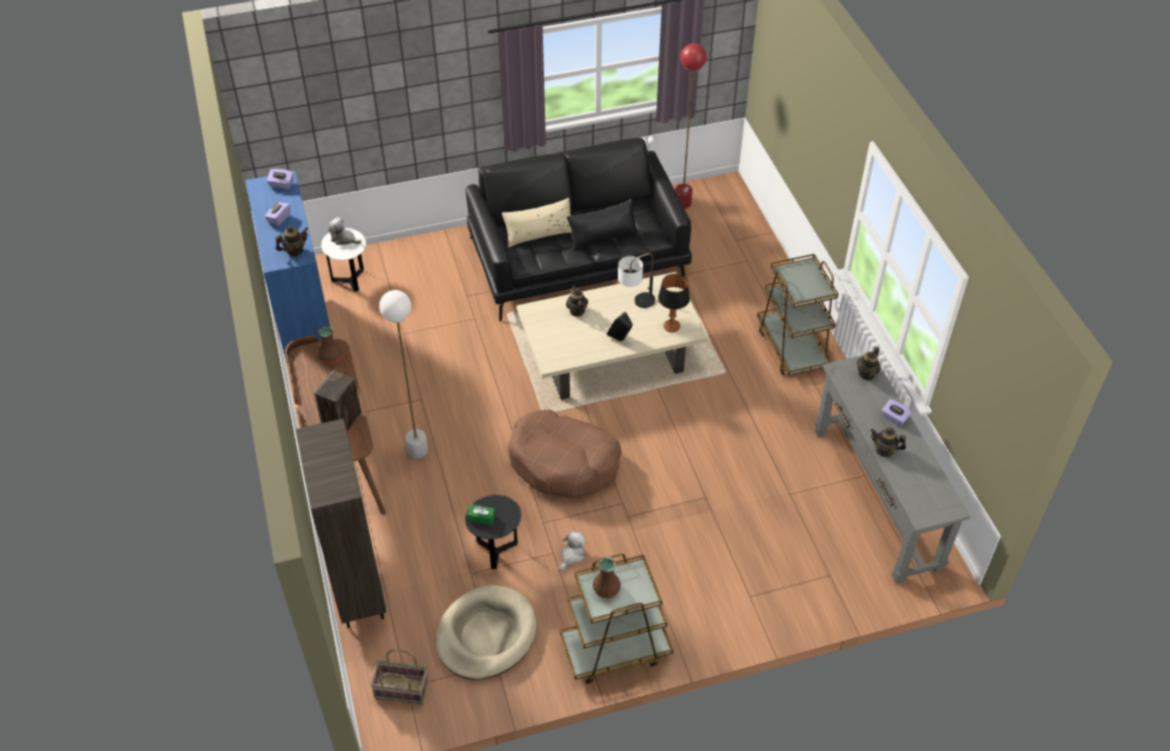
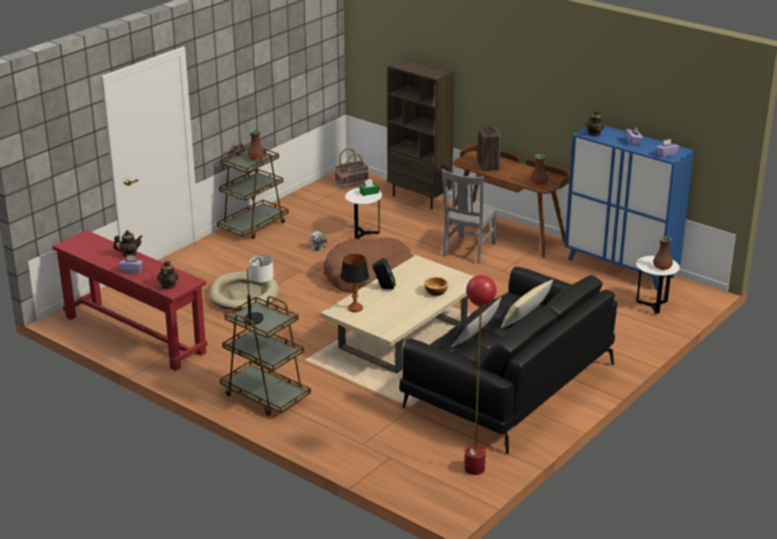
camera: 145 degrees right, 20 degrees down
plush toy [328,218,362,245] -> brown vase [653,236,673,270]
white floor lamp [379,290,428,458] -> grey chair [441,169,498,264]
beige dog bed [435,585,537,680] -> beige dog bed moved to [210,271,279,310]
black side table [465,495,521,569] -> white side table [345,188,382,239]
teapot [566,285,588,316] -> bowl [424,277,448,296]
table lamp [618,253,655,308] -> table lamp moved to [244,255,273,325]
grey console table [815,355,970,583] -> red console table [52,230,208,371]

